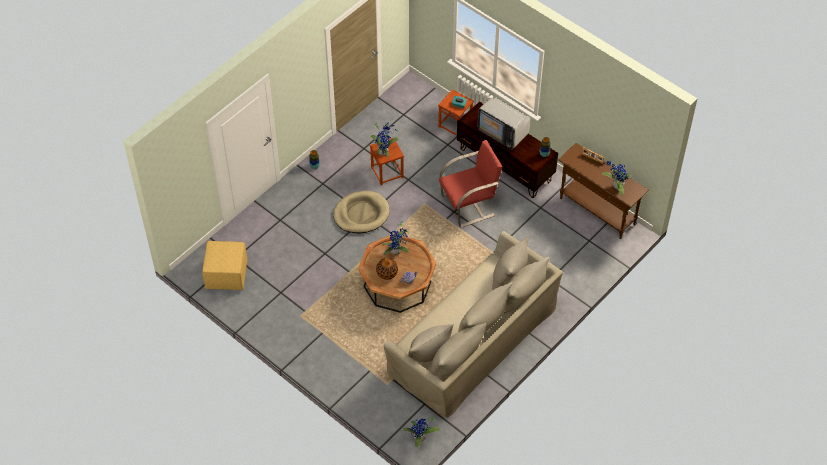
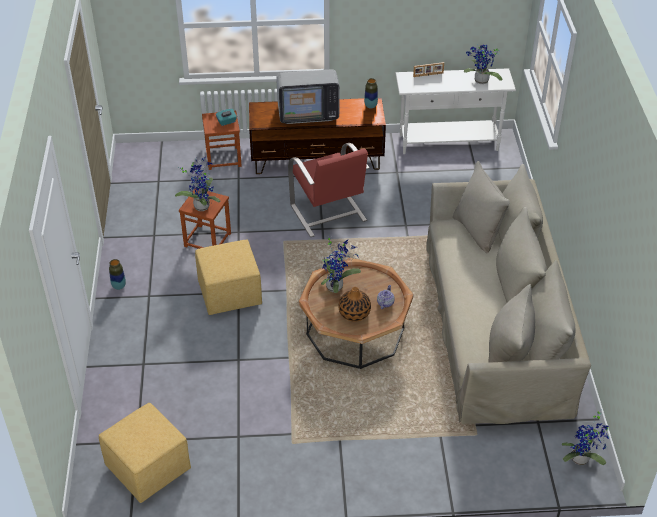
camera: 45 degrees left, 10 degrees down
beige dog bed [333,191,389,233] -> yellow ottoman [195,239,262,315]
red armchair [439,140,503,228] -> red armchair turned 135 degrees clockwise [288,143,370,237]
brown console table [558,143,649,239] -> white console table [395,68,516,154]

